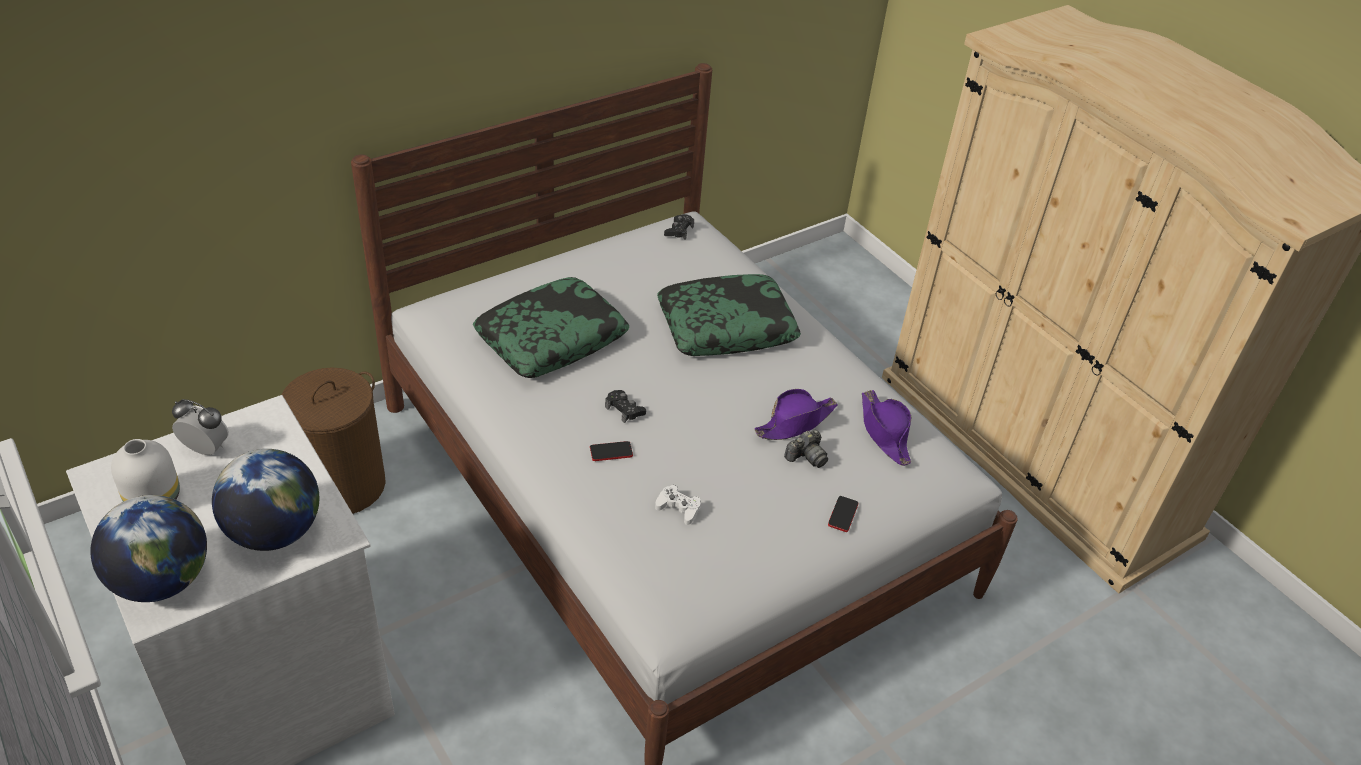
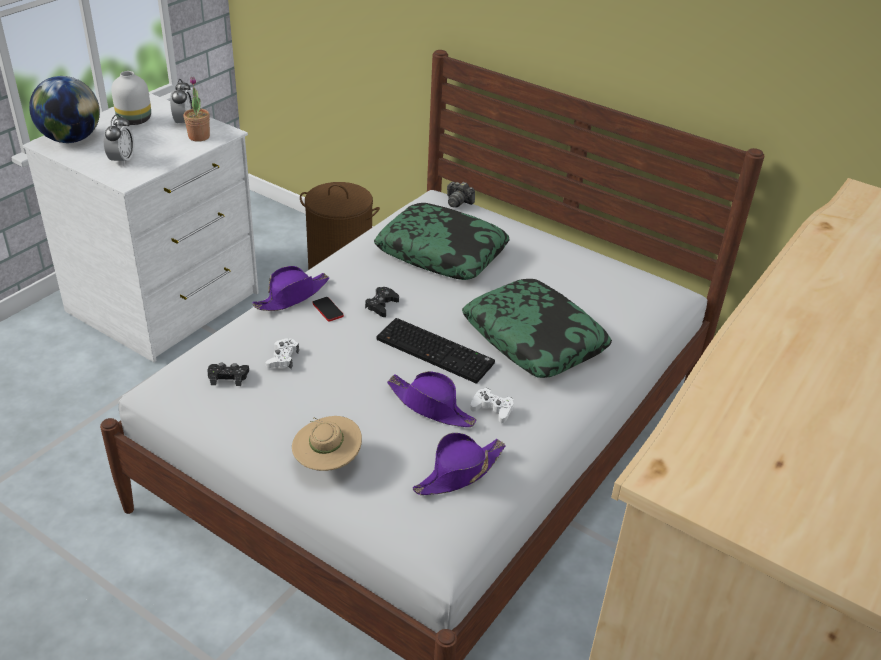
camera: 70 degrees right, 5 degrees down
globe [212,449,319,551] -> alarm clock [104,114,134,166]
black game controller [664,214,694,240] -> black game controller moved to [207,363,249,386]
camera [784,430,828,468] -> camera moved to [447,182,475,208]
phone [828,496,858,532] -> beige hat [292,416,362,471]
none -> potted plant [184,77,210,142]
none -> purple hat [252,266,329,311]
none -> keyboard [377,318,495,384]
none -> white game controller [470,388,513,423]

